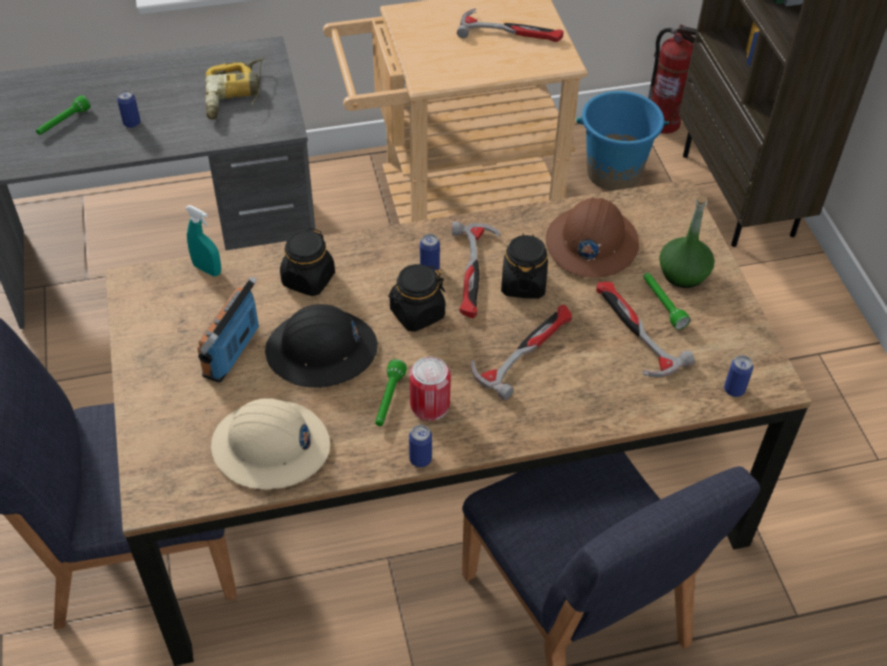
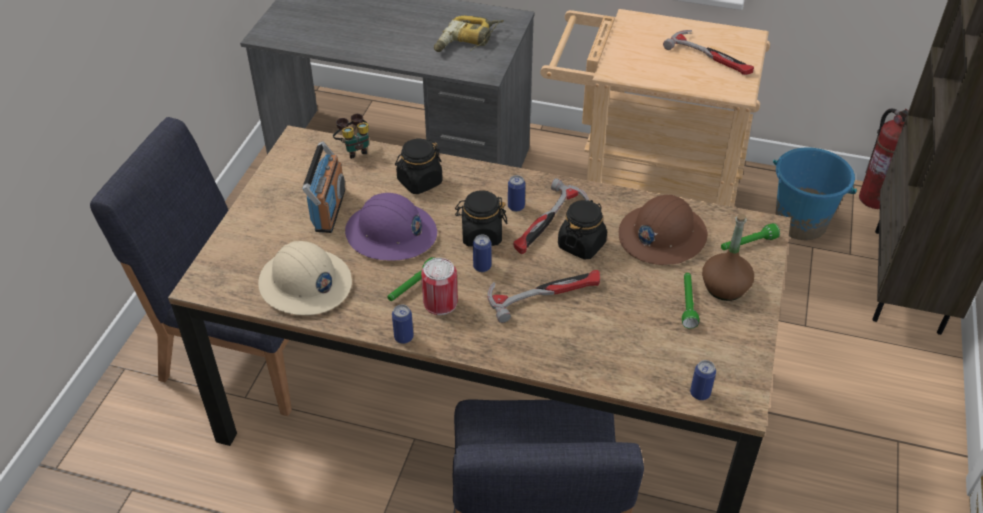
camera: 30 degrees right, 5 degrees down
green flashlight [36,95,91,135] -> green flashlight moved to [721,223,780,250]
can [117,90,140,128] -> can moved to [473,234,491,272]
turquoise spray bottle [185,205,221,276] -> binoculars [333,114,369,159]
radio [197,276,259,383] -> radio turned 135 degrees clockwise [302,141,345,233]
black hard hat [265,304,378,388] -> purple hard hat [345,193,437,260]
hammer [596,282,695,377] -> none
green bottle [659,196,715,288] -> brown bottle [702,214,754,301]

